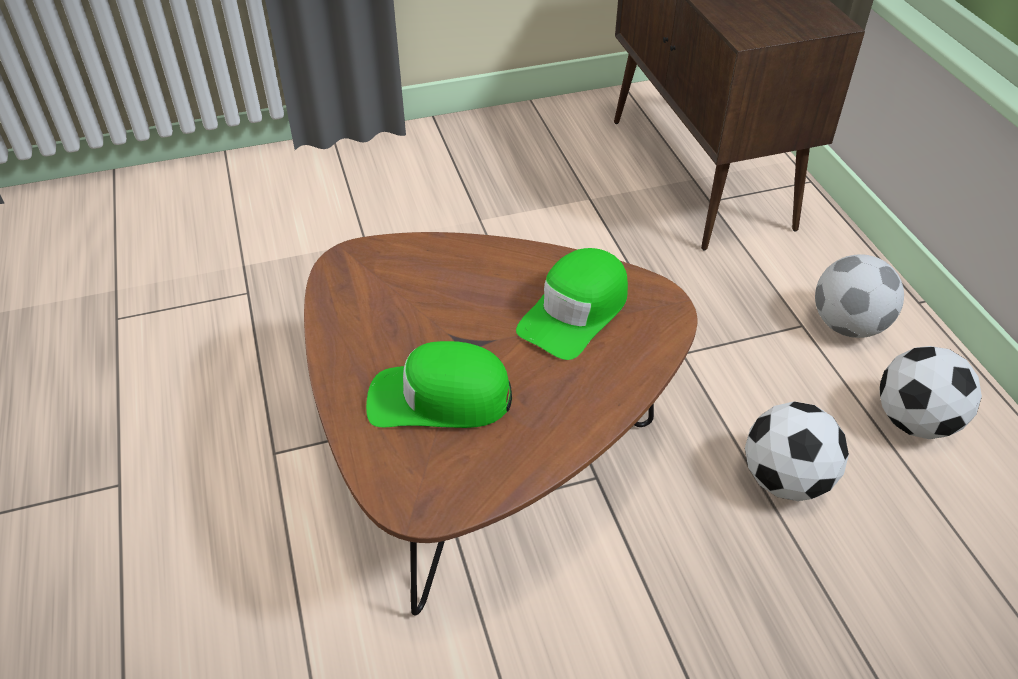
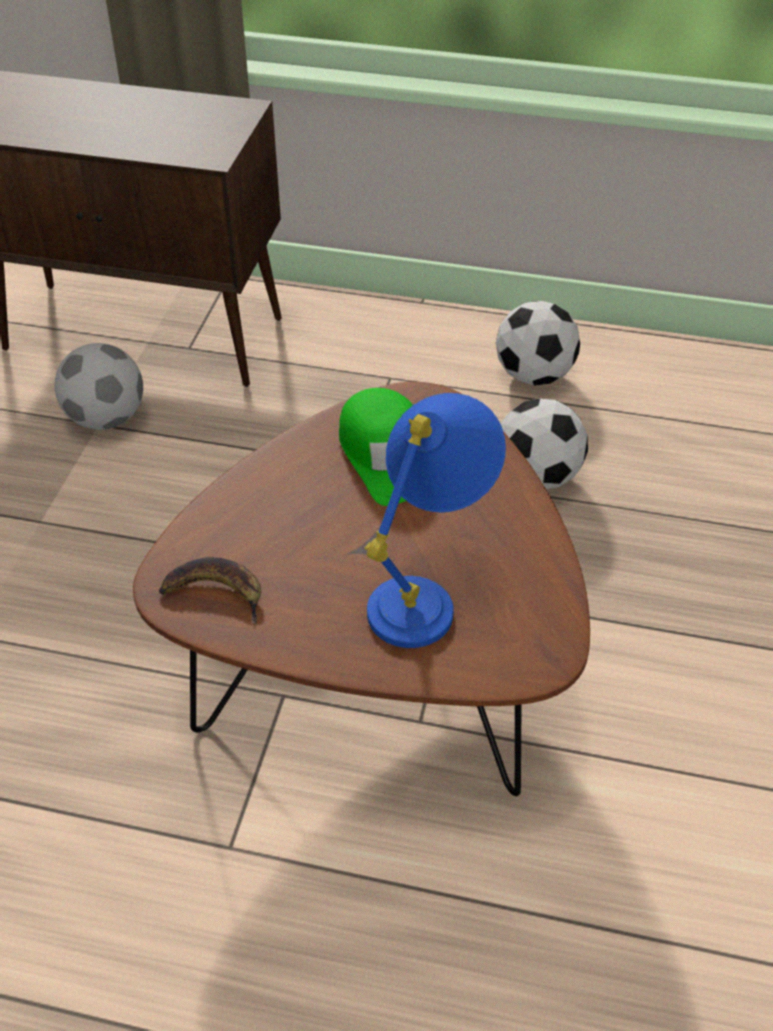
camera: 60 degrees left, 0 degrees up
green cap [366,341,512,428] -> blue table lamp [365,393,506,648]
football [815,254,904,338] -> football moved to [55,343,143,430]
none -> banana [159,557,261,624]

